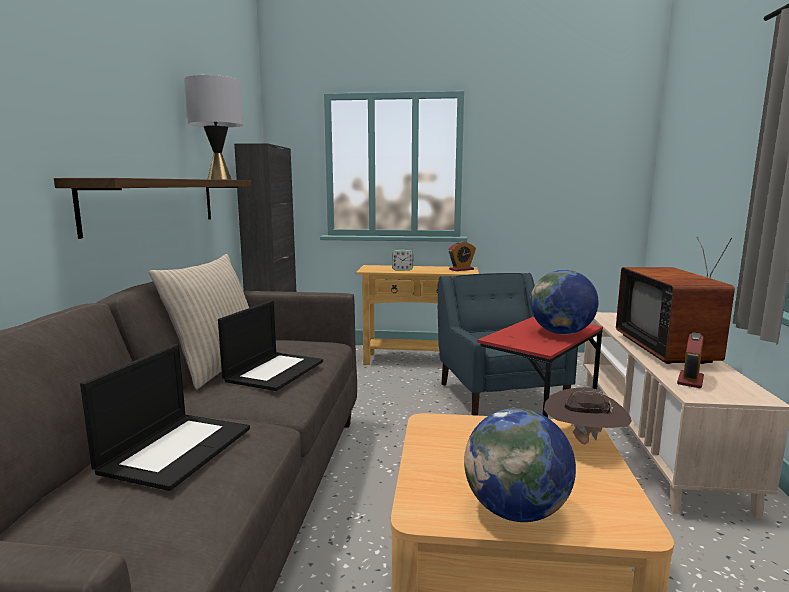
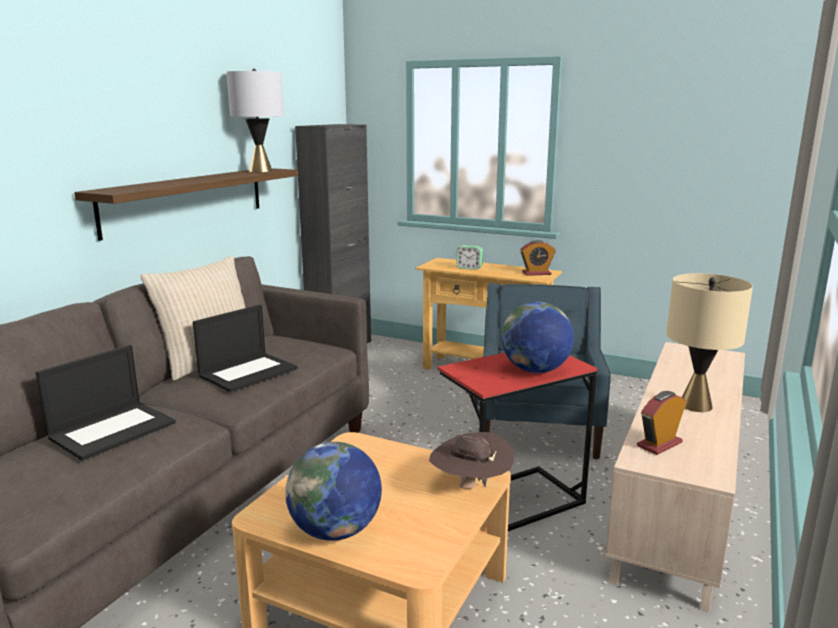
camera: 20 degrees right, 5 degrees up
television [616,237,735,364] -> beige table lamp [666,273,753,412]

